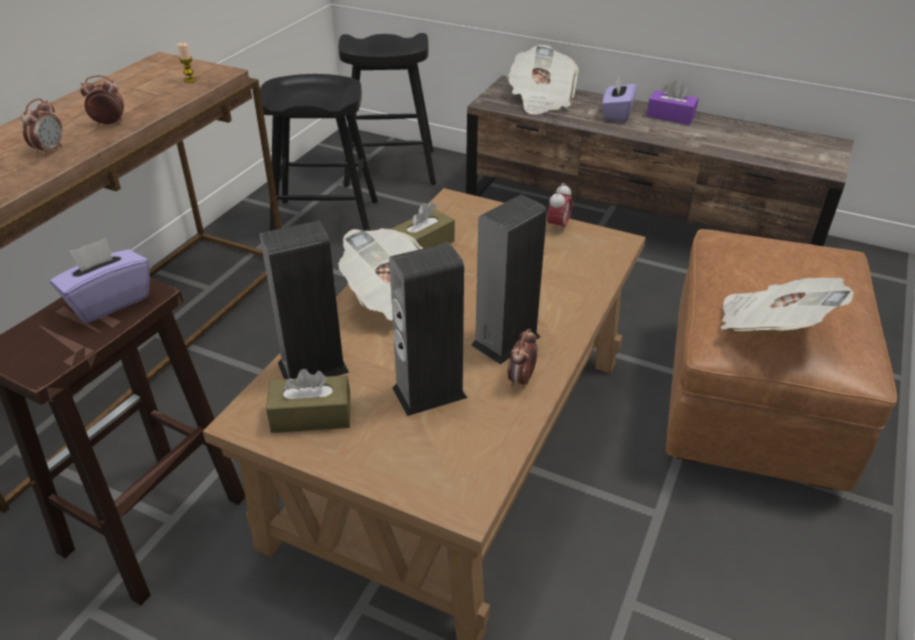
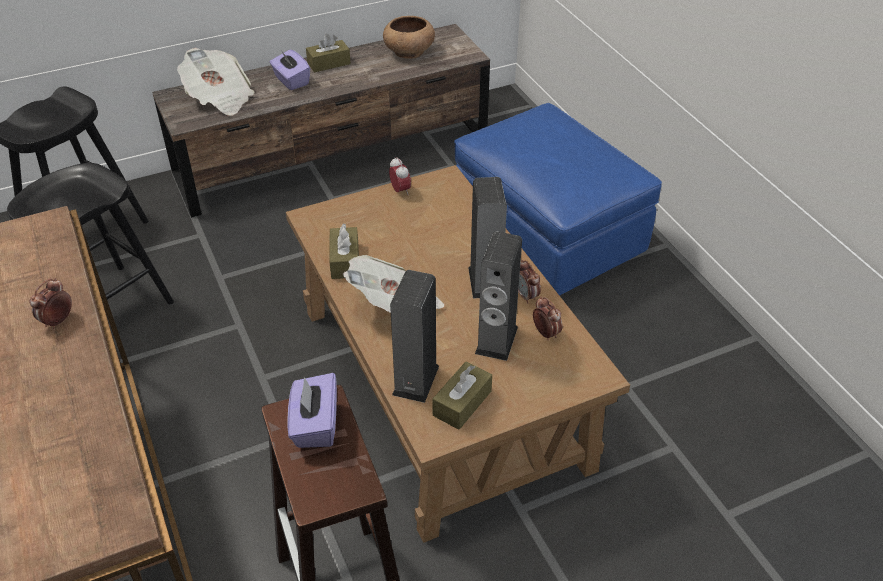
camera: 50 degrees left, 5 degrees up
alarm clock [21,98,63,156] -> alarm clock moved to [533,296,562,340]
candle [177,43,197,83] -> none
purple tissue box [647,81,699,125] -> brown tissue box [306,34,351,72]
brown ottoman [666,229,897,491] -> blue ottoman [454,103,662,296]
newspaper [721,278,854,331] -> none
none -> brown bowl [383,16,435,59]

